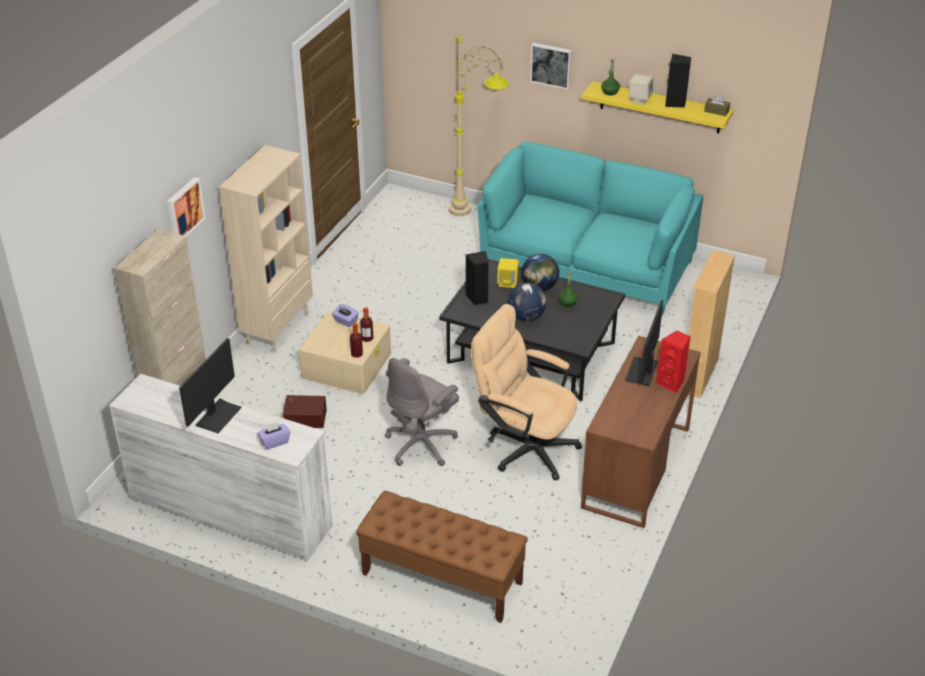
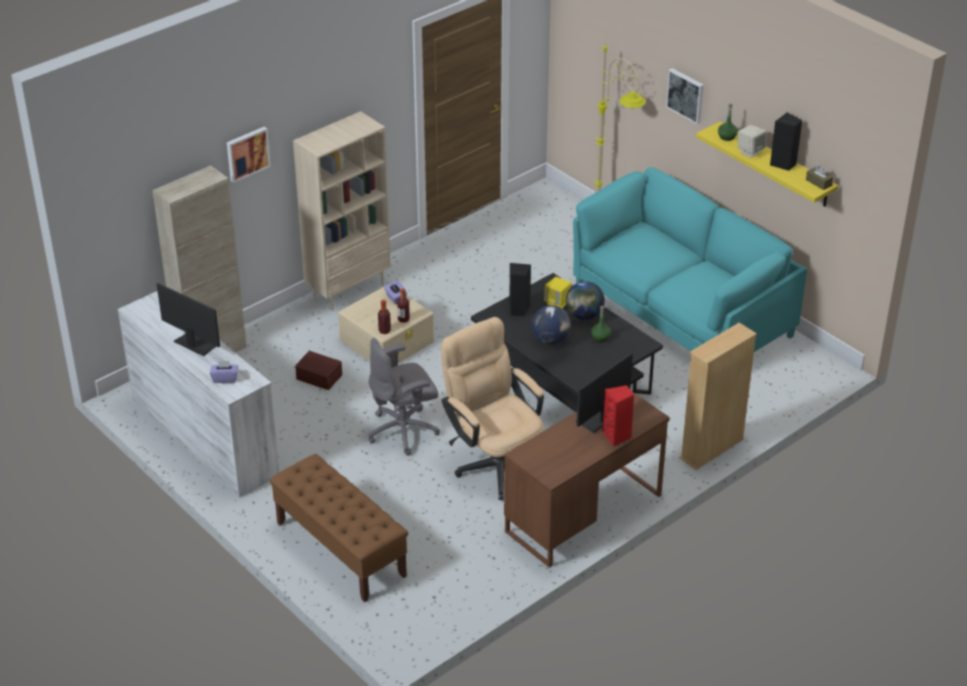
camera: 25 degrees right, 0 degrees up
monitor [179,338,242,433] -> monitor turned 105 degrees counterclockwise [157,283,220,356]

